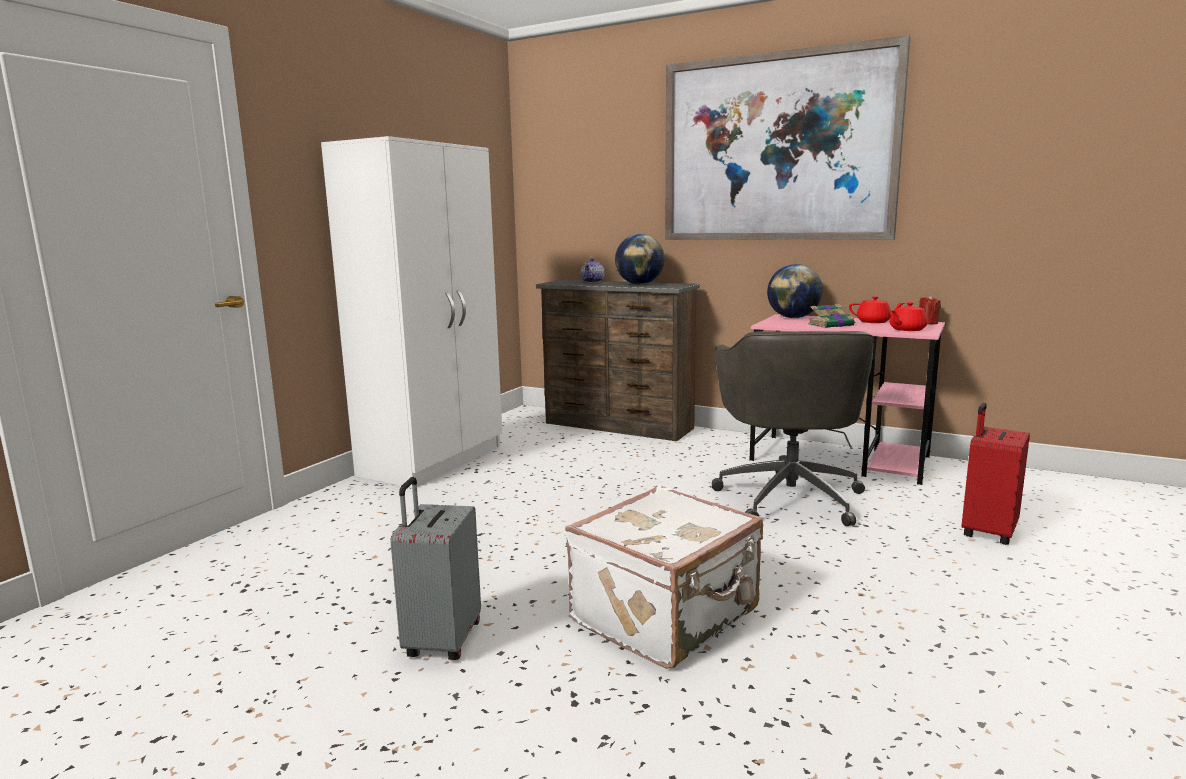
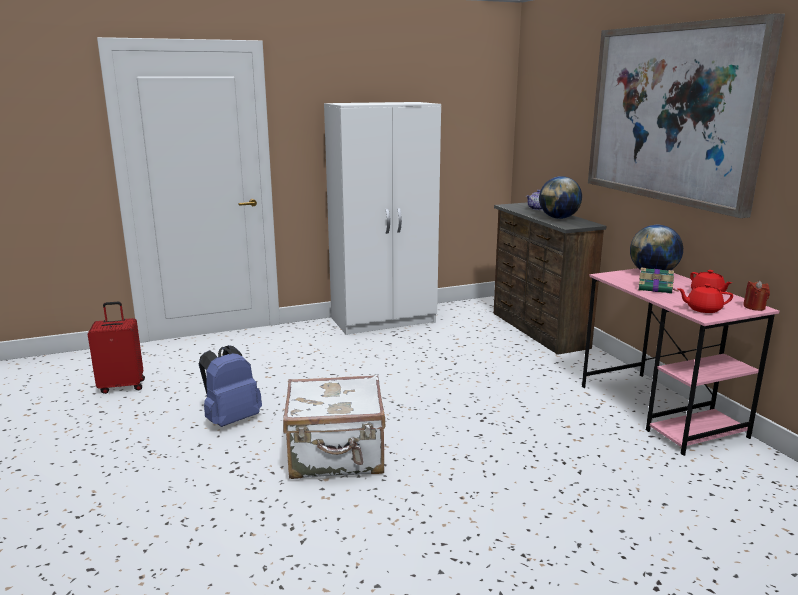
camera: 40 degrees right, 5 degrees up
grey suitcase [390,477,481,660] -> blue backpack [199,345,262,427]
grey office chair [712,331,874,526] -> none
red suitcase [961,403,1030,545] -> red suitcase moved to [88,302,145,394]

